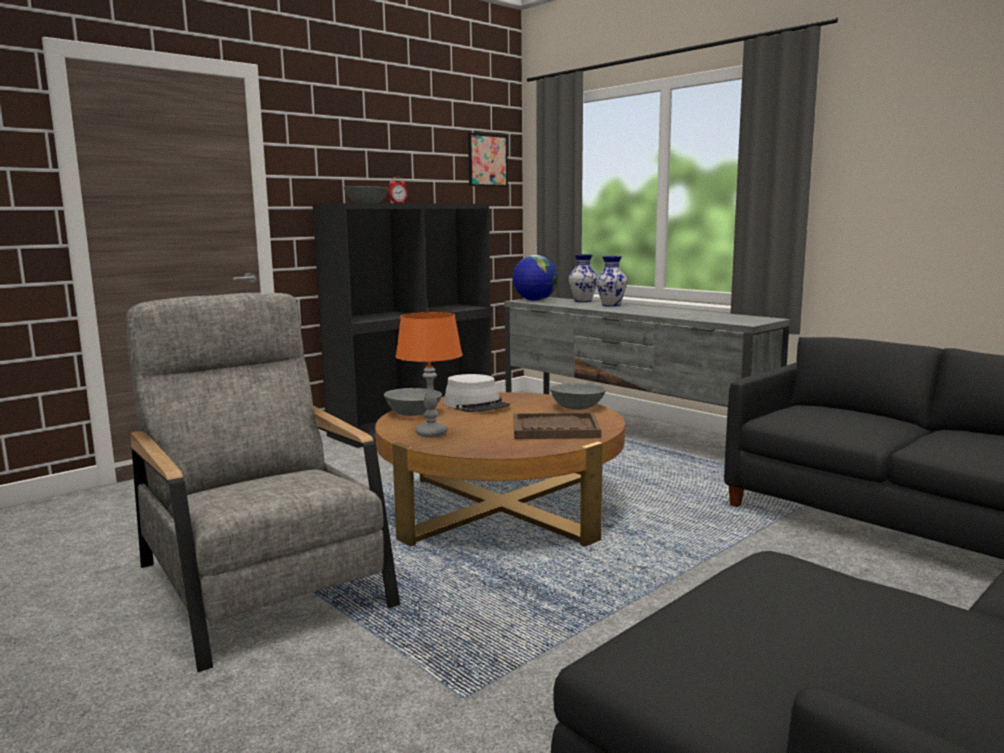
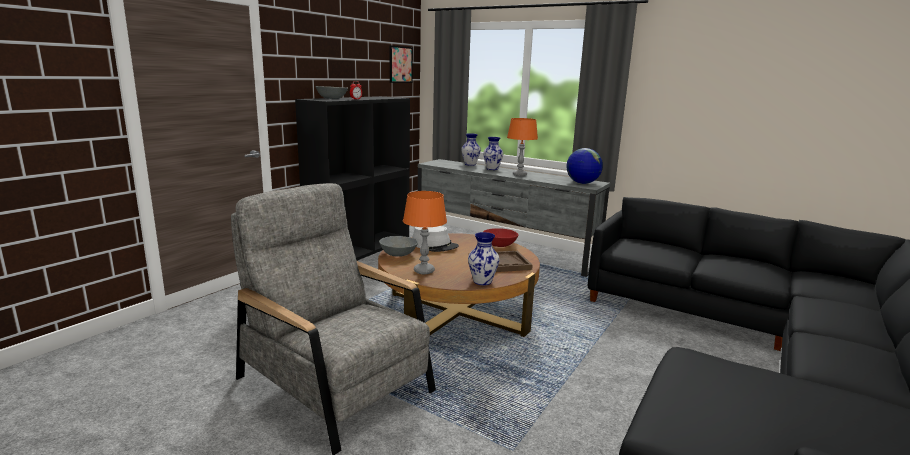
camera: 15 degrees left, 5 degrees up
globe [512,255,558,301] -> globe moved to [567,148,603,184]
grey bowl [550,383,606,410] -> red bowl [483,228,519,247]
none -> vase [468,232,500,285]
none -> orange table lamp [507,118,538,176]

